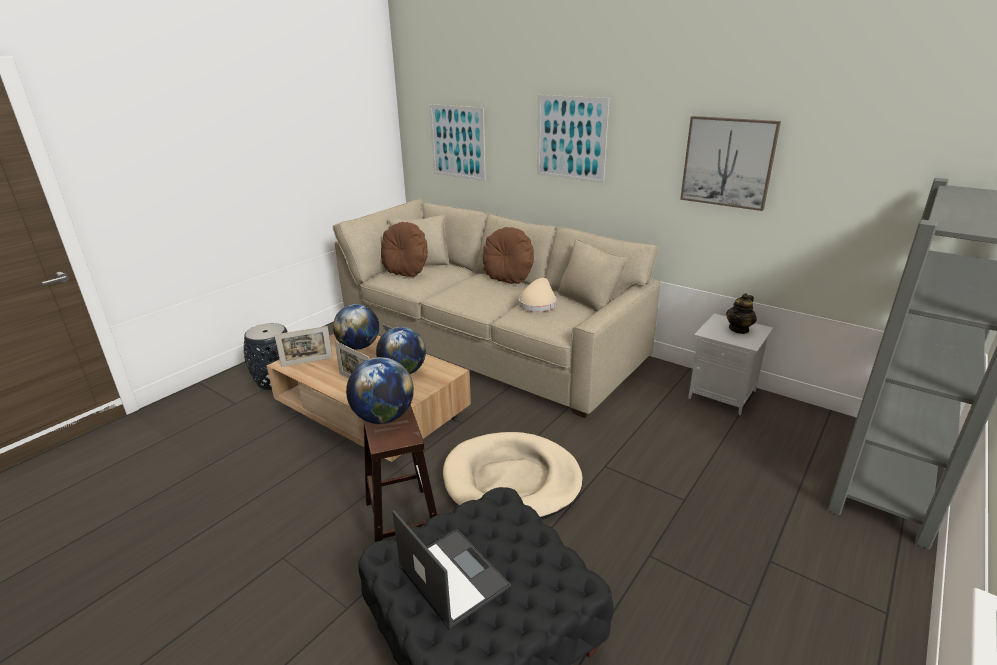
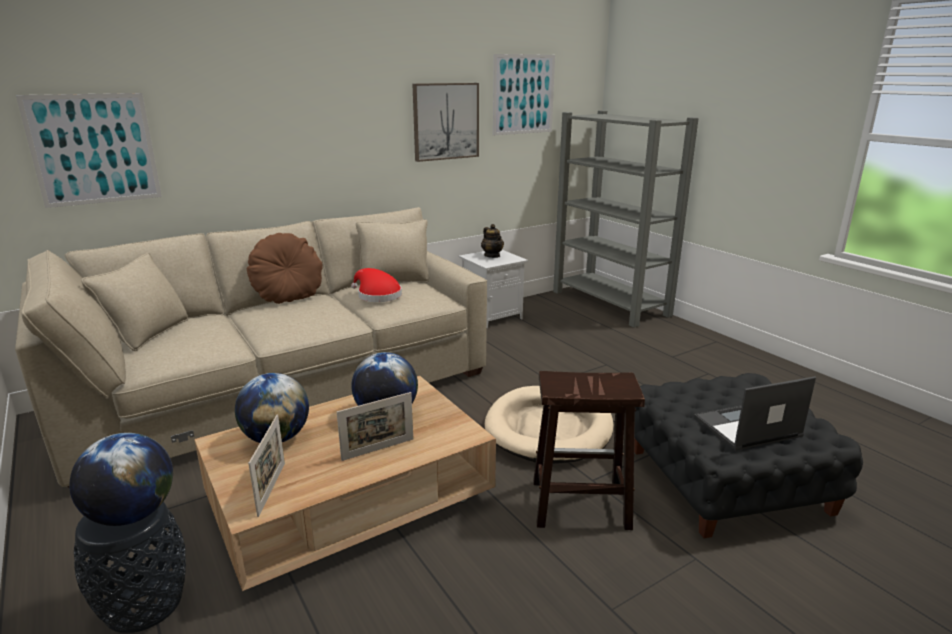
camera: 70 degrees left, 5 degrees down
globe [346,357,414,424] -> globe moved to [69,433,173,526]
brown pillow [381,222,428,277] -> none
beige hat [519,278,557,312] -> red hat [351,268,402,302]
picture [537,95,609,183] -> picture moved to [493,54,555,135]

